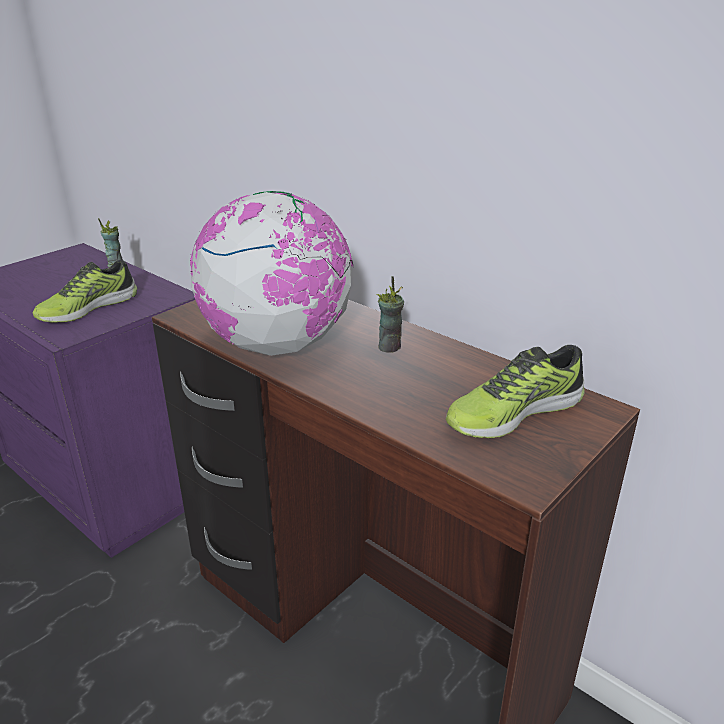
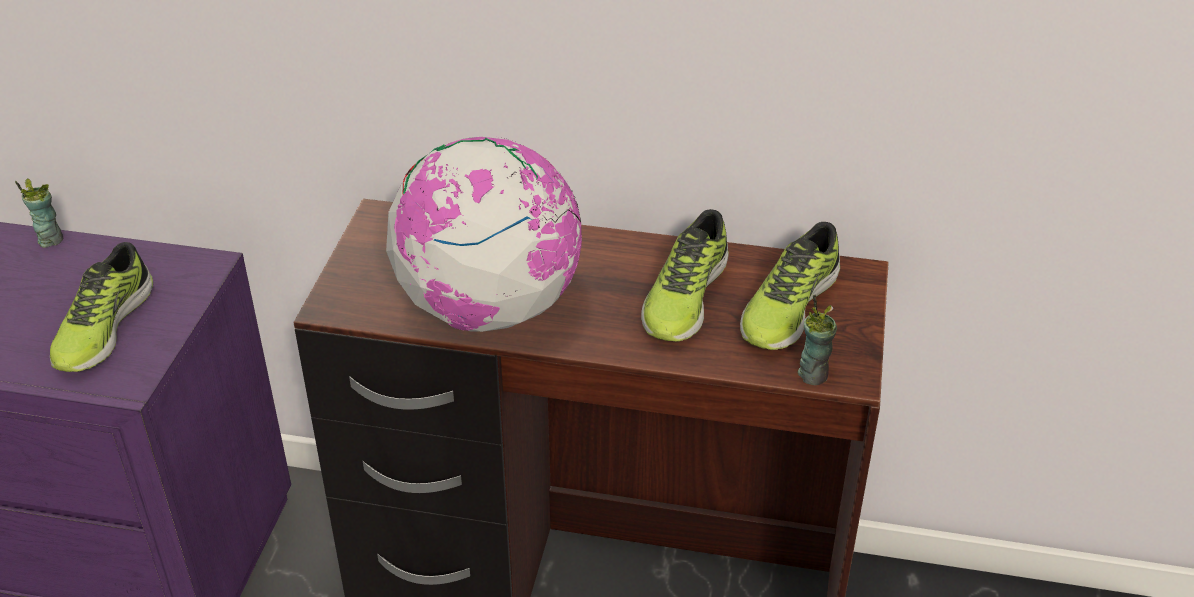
camera: 30 degrees left, 10 degrees up
cup [376,276,404,353] -> cup moved to [798,294,837,385]
none -> shoe [641,209,729,341]

